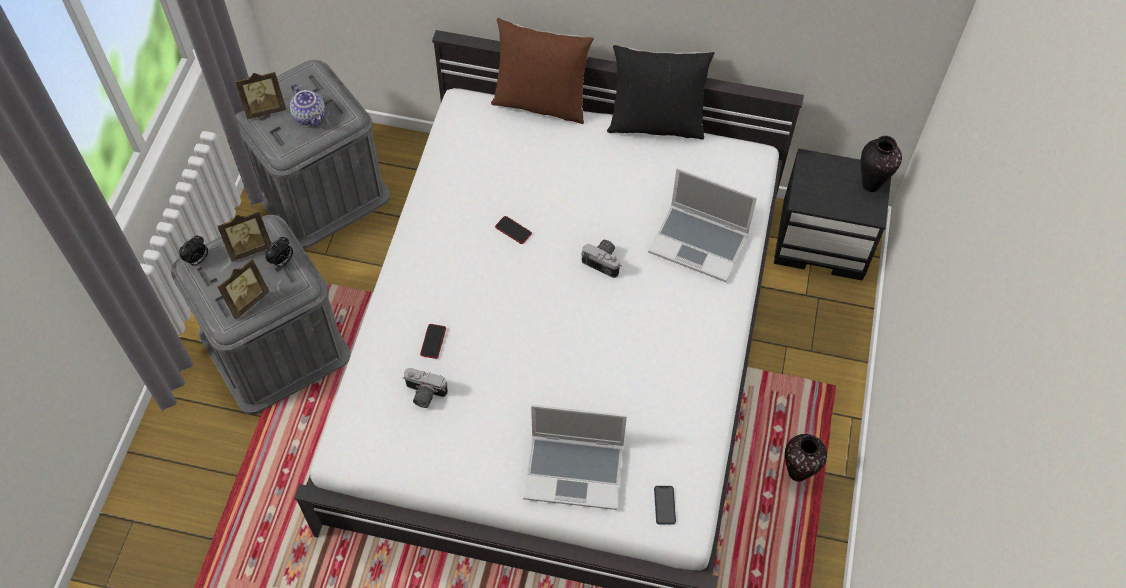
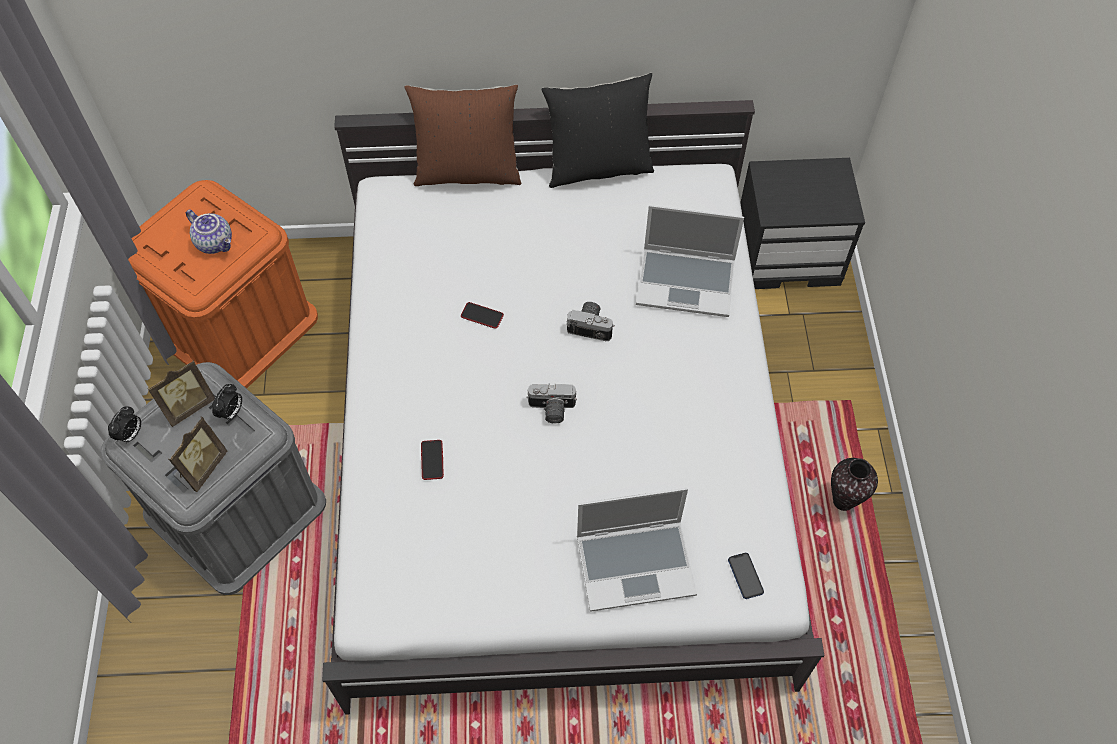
camera: 15 degrees left, 0 degrees up
picture frame [235,72,286,119] -> none
grey storage box [236,60,390,249] -> orange storage box [128,180,318,389]
camera [403,368,448,408] -> camera moved to [526,384,577,424]
vase [861,136,902,192] -> none

